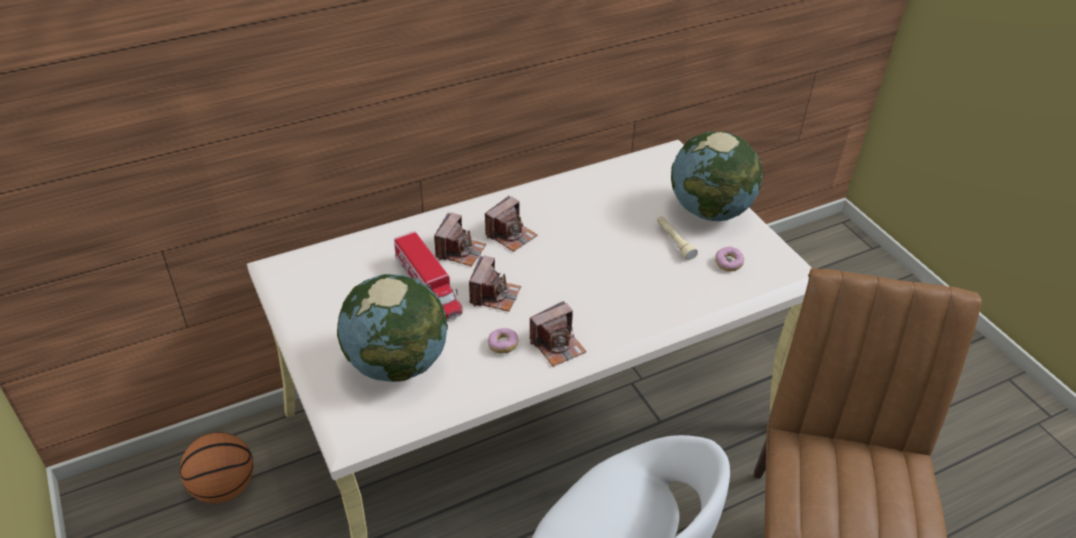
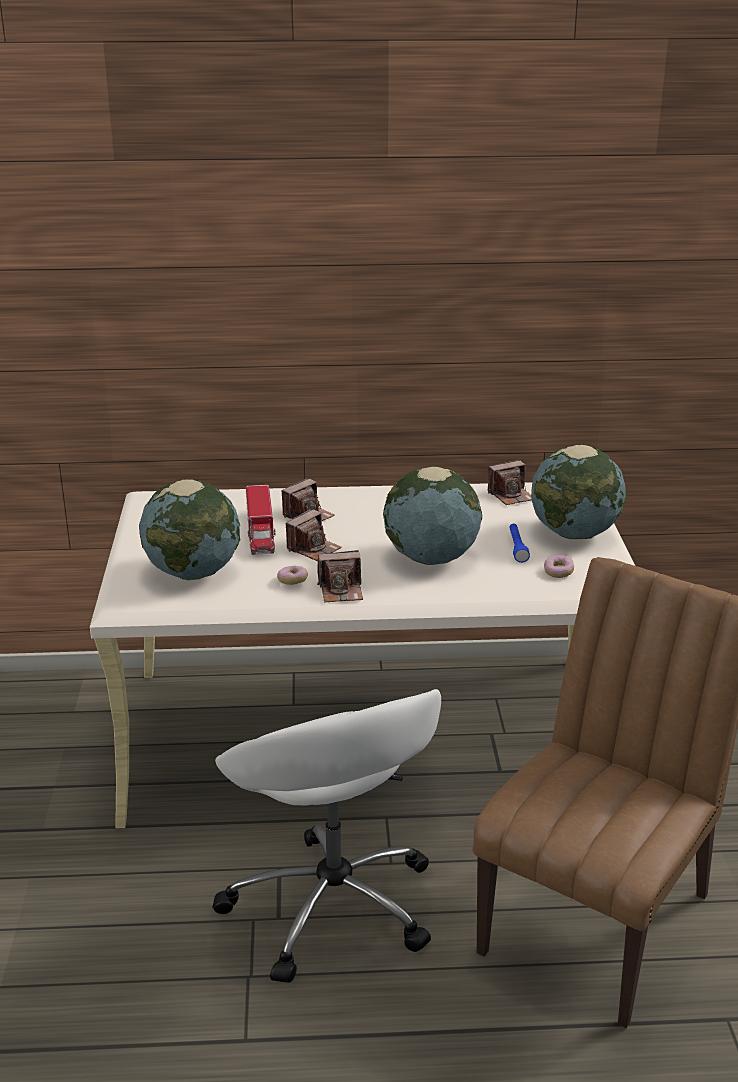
camera: 25 degrees right, 15 degrees down
basketball [180,432,254,503] -> none
camera [485,196,537,252] -> camera moved to [488,460,531,505]
beige flashlight [657,216,698,261] -> blue flashlight [509,523,530,563]
none -> globe [383,466,482,565]

